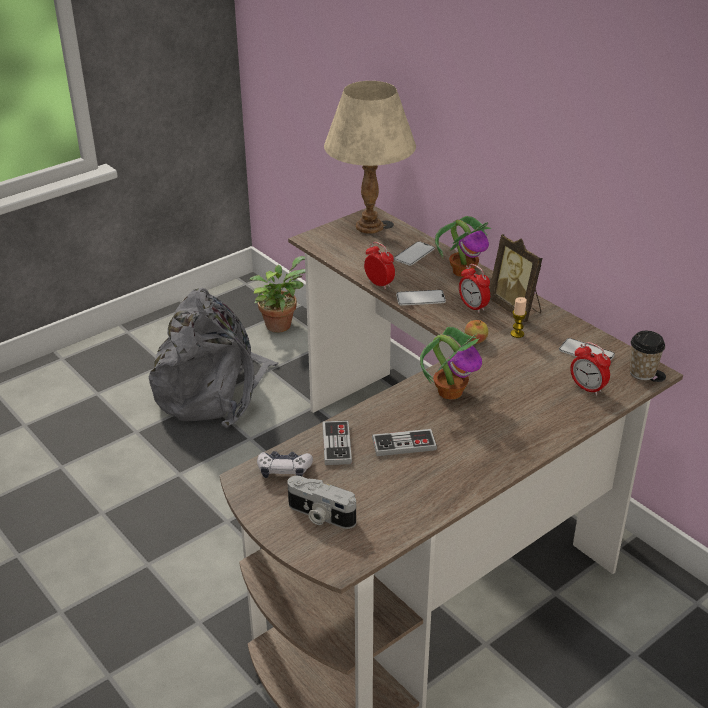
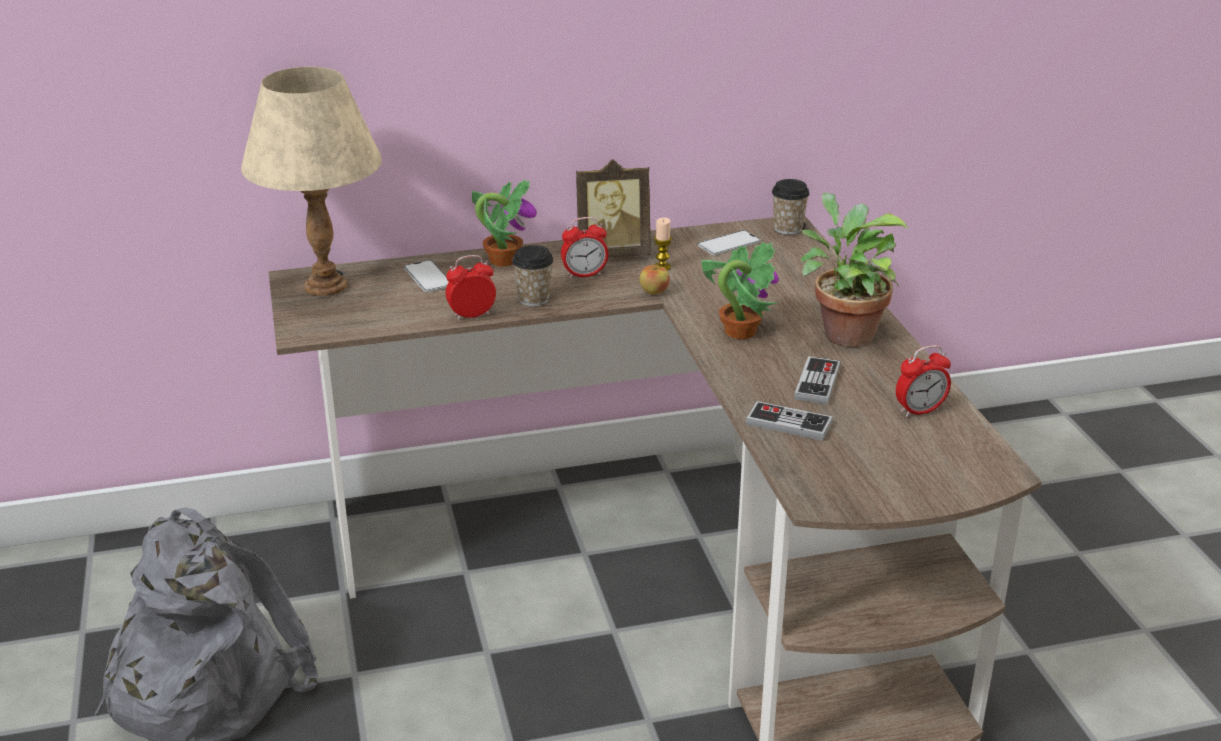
camera: 65 degrees left, 5 degrees down
potted plant [249,256,305,333] -> potted plant moved to [801,193,909,347]
game controller [257,451,313,478] -> none
camera [287,476,356,529] -> none
phone [396,290,446,306] -> cup [512,245,554,306]
alarm clock [570,342,611,395] -> alarm clock moved to [896,345,951,417]

